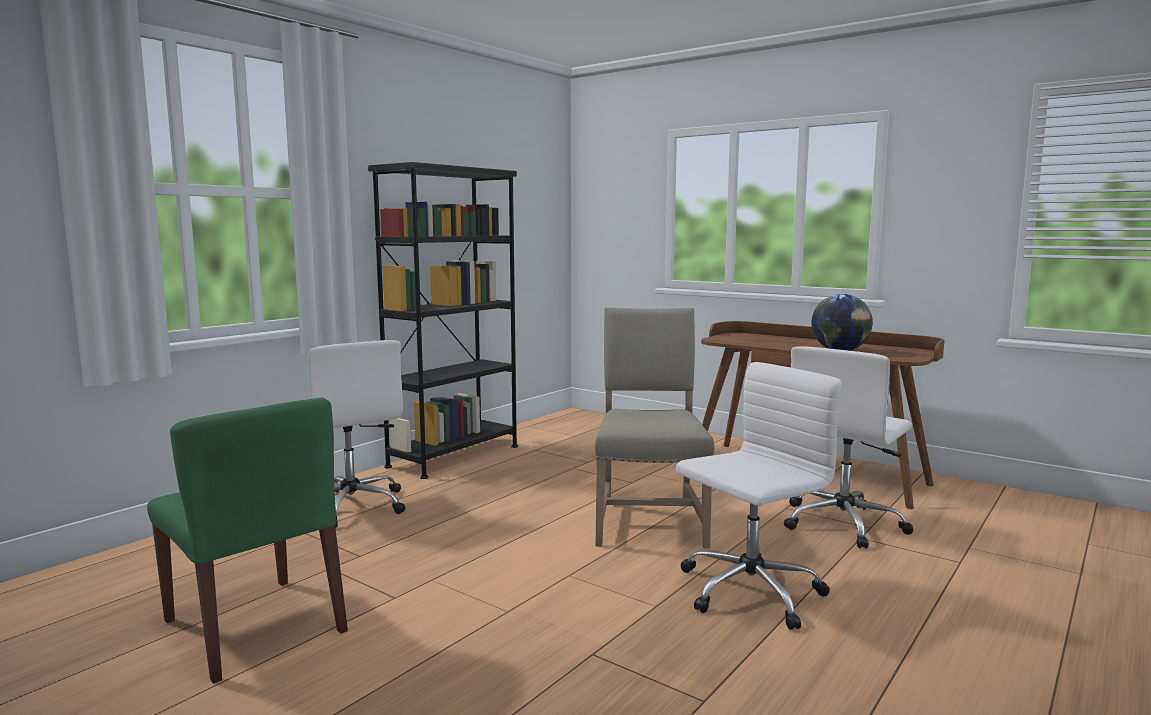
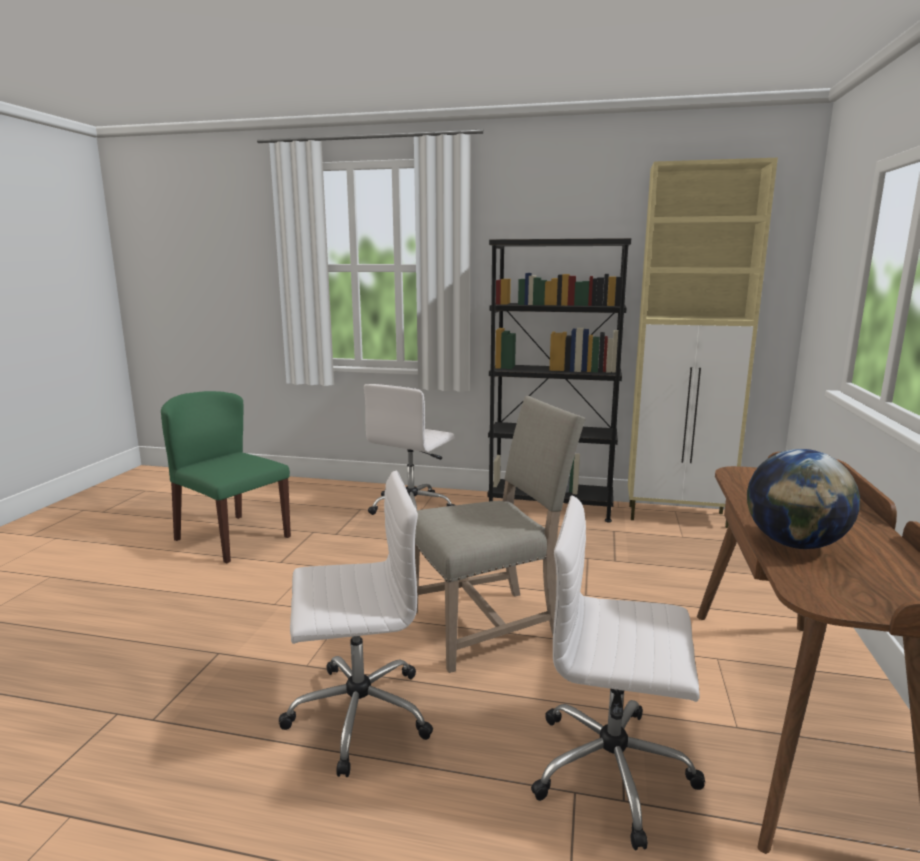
camera: 65 degrees right, 5 degrees up
green chair [147,398,348,684] -> green chair turned 105 degrees clockwise [161,391,291,564]
white office chair [676,362,841,630] -> white office chair turned 45 degrees counterclockwise [279,471,433,777]
none -> beige cabinet [628,158,778,528]

